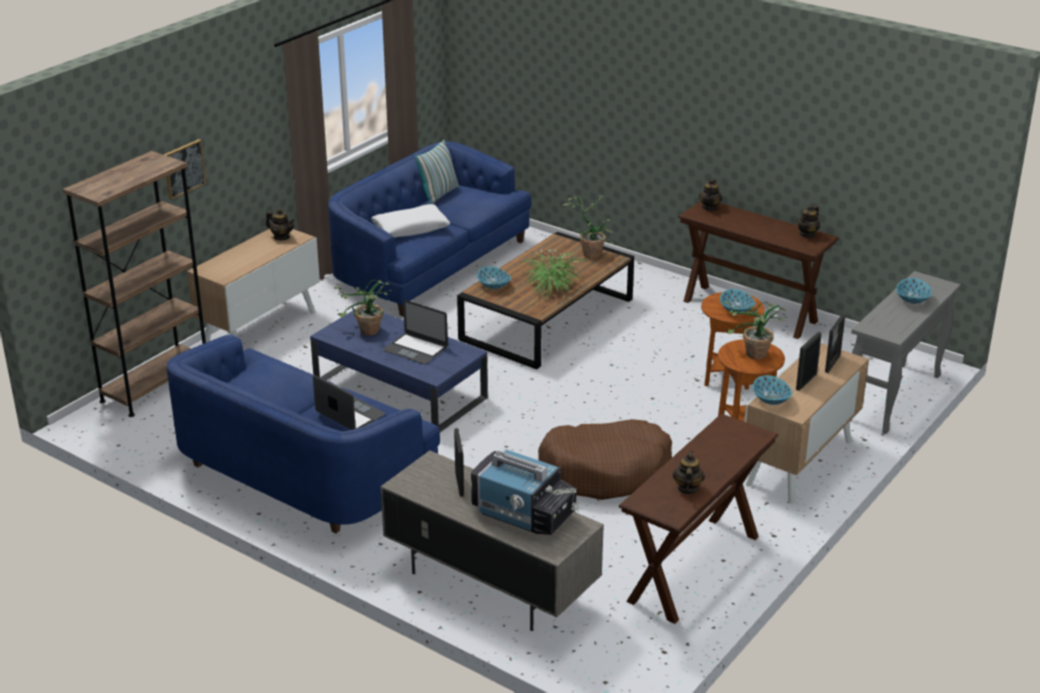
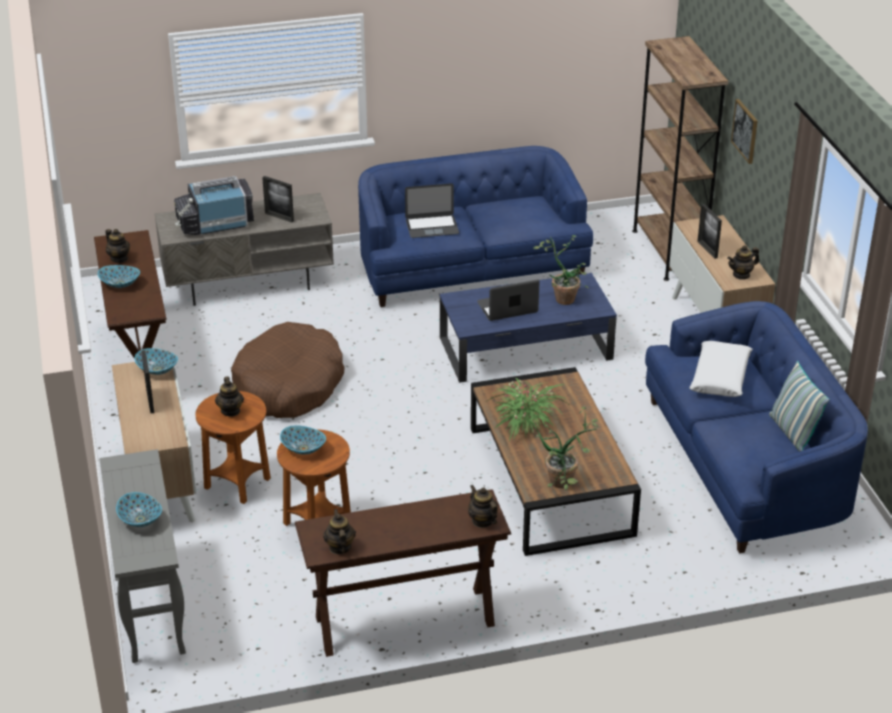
camera: 130 degrees right, 5 degrees up
bowl [477,266,511,289] -> bowl moved to [98,265,140,288]
potted plant [724,301,788,360] -> teapot [215,376,244,417]
picture frame [825,314,845,373] -> picture frame moved to [697,204,722,259]

